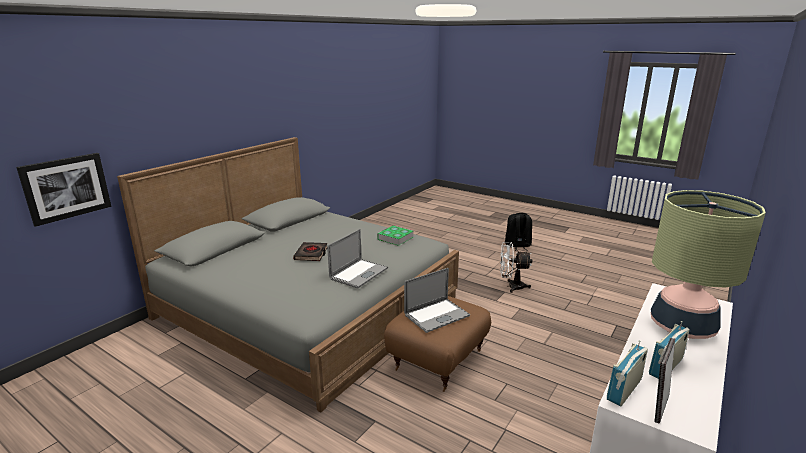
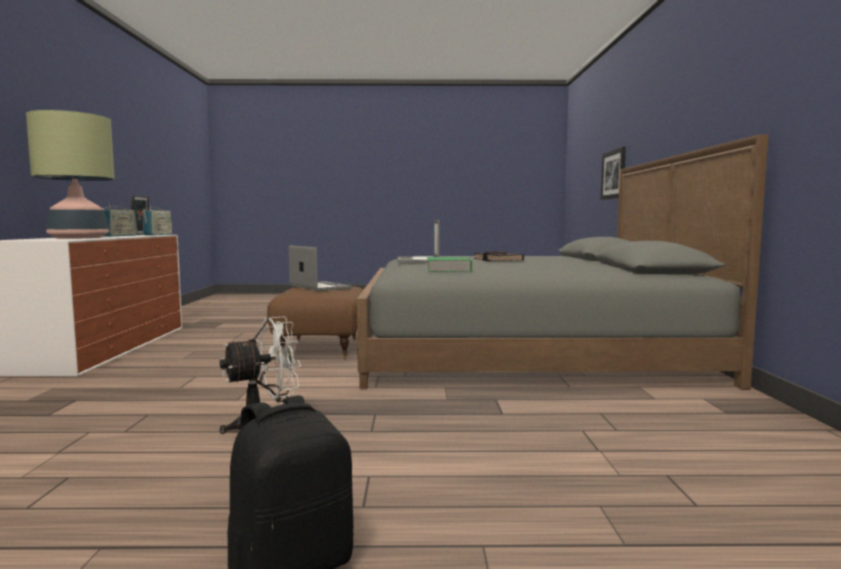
camera: 145 degrees right, 15 degrees down
laptop [404,268,470,333] -> laptop turned 120 degrees clockwise [289,245,353,291]

